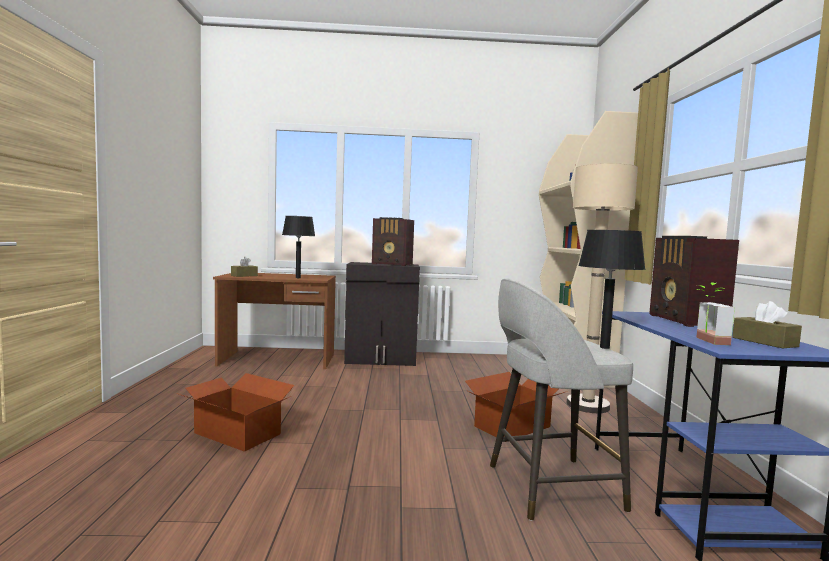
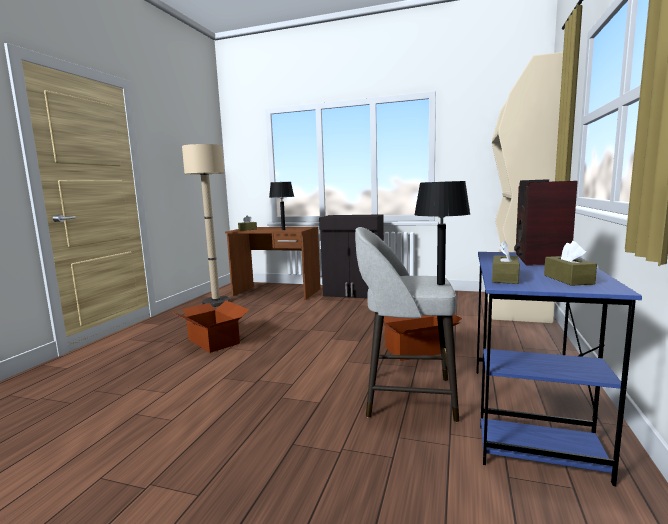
camera: 20 degrees right, 5 degrees up
radio [372,217,414,266] -> none
beige floor lamp [566,163,638,413] -> beige floor lamp moved to [182,144,230,307]
potted plant [696,282,735,345] -> brown tissue box [492,241,520,284]

